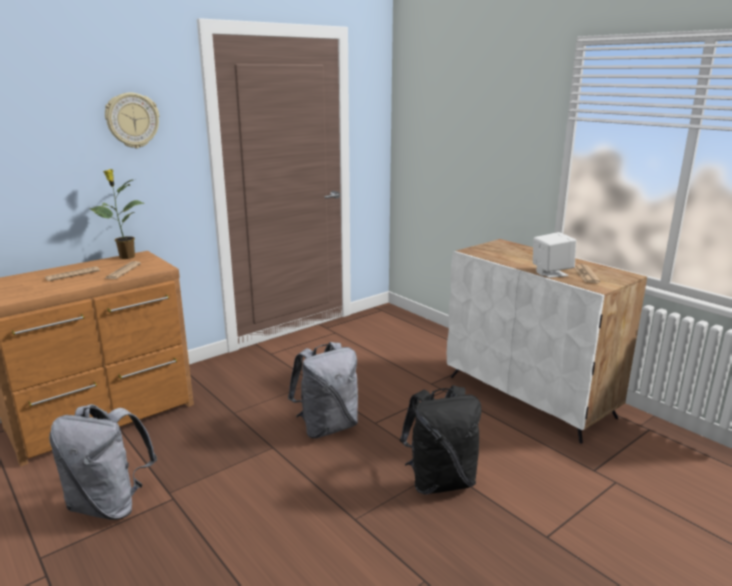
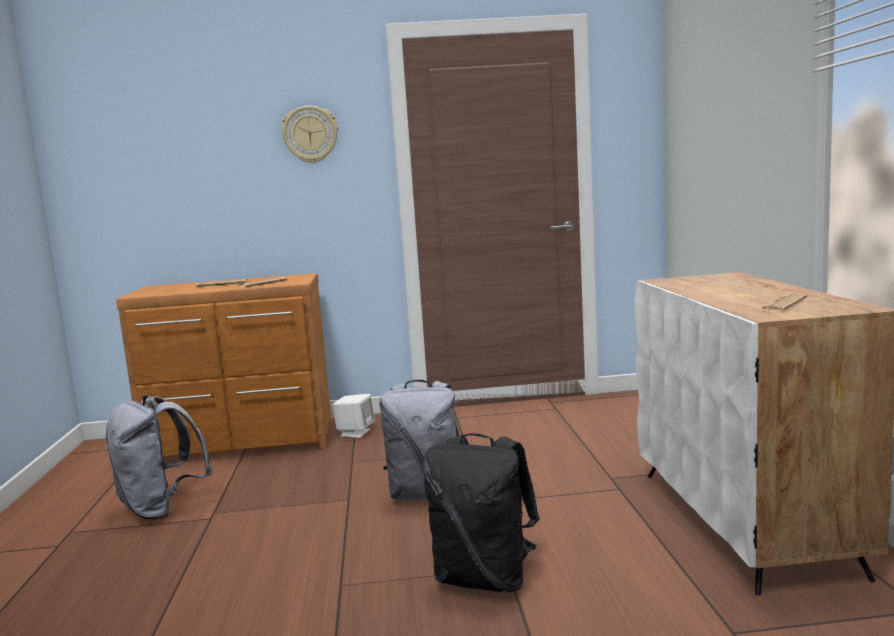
camera: 35 degrees right, 10 degrees down
potted plant [90,169,144,259] -> none
white speaker [533,232,576,278] -> white speaker moved to [332,394,375,438]

